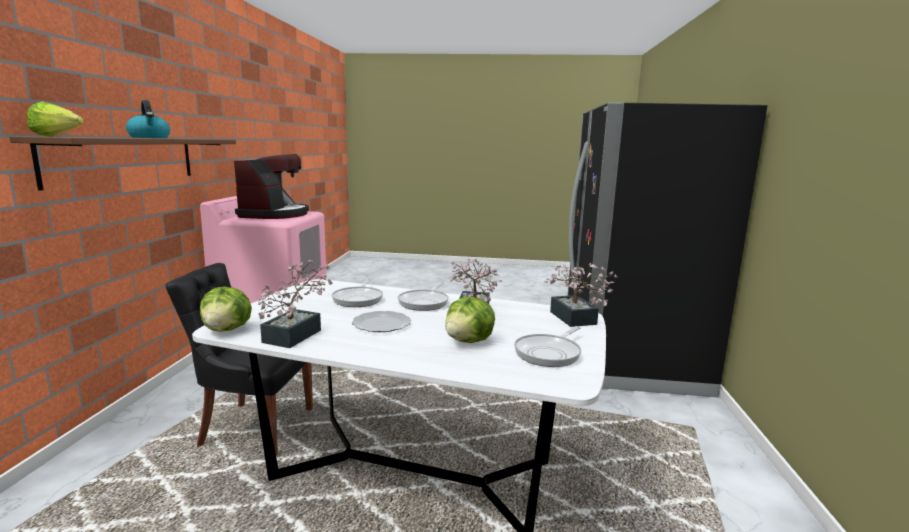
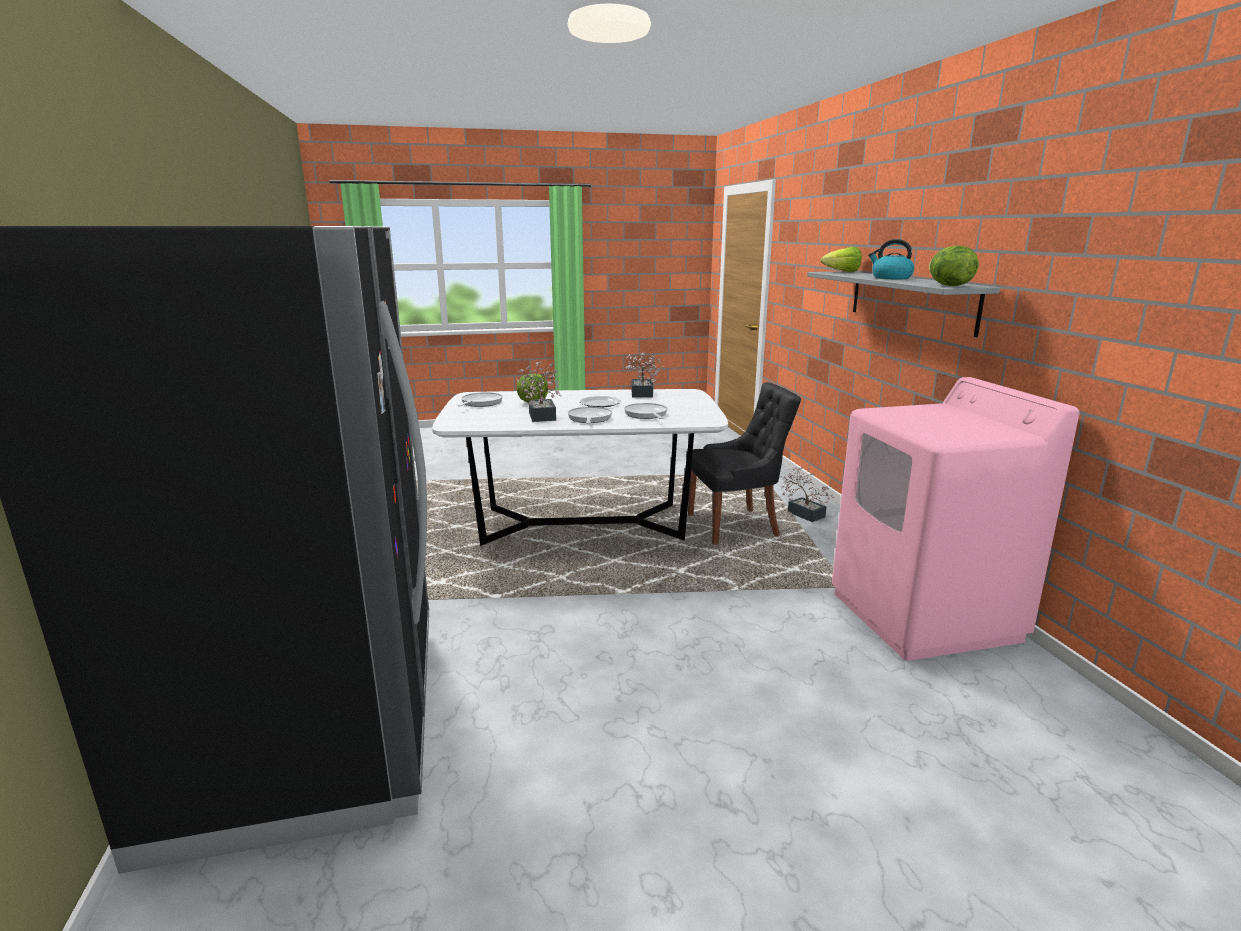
camera: 160 degrees right, 5 degrees up
brown shelf [9,136,236,191] -> grey shelf [807,271,1000,337]
lettuce [200,286,252,332] -> lettuce moved to [929,245,979,286]
coffee machine [234,154,309,219] -> none
potted plant [544,263,617,327] -> potted plant moved to [780,467,834,522]

